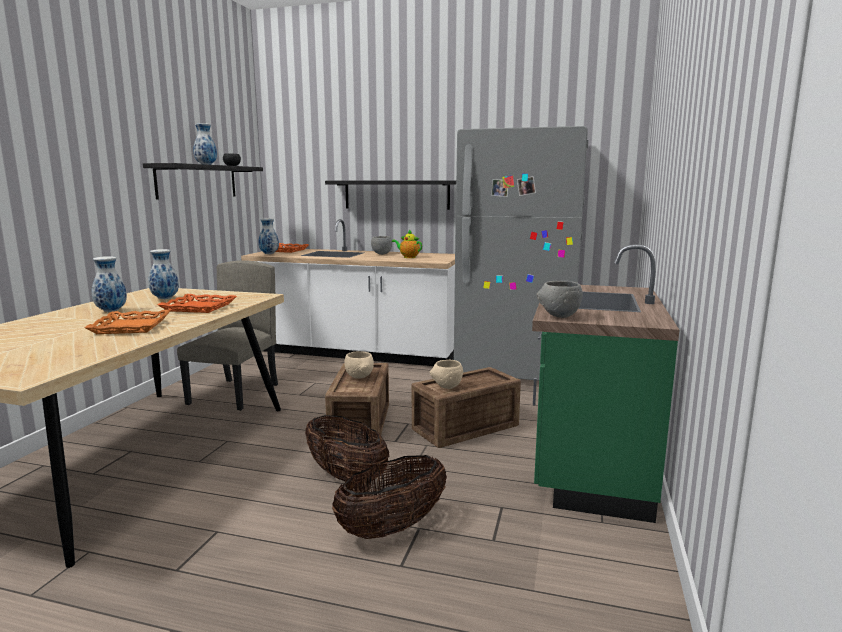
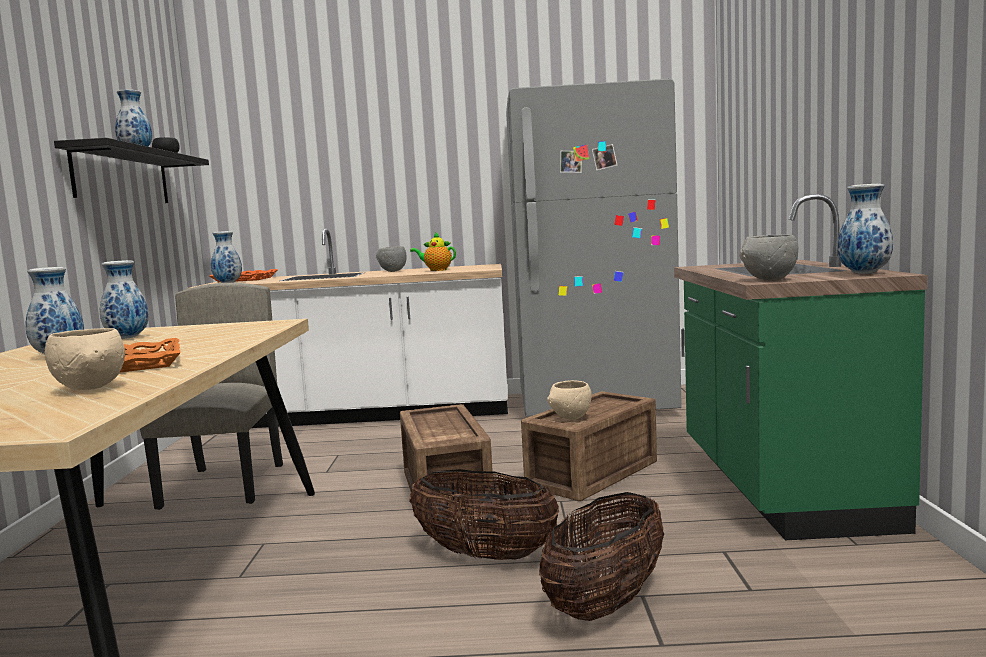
camera: 15 degrees left, 5 degrees down
orange tray [157,294,237,313] -> none
black shelf [325,180,456,210] -> none
beige bowl [344,351,374,379] -> beige bowl moved to [45,328,125,390]
none -> vase [837,184,893,274]

